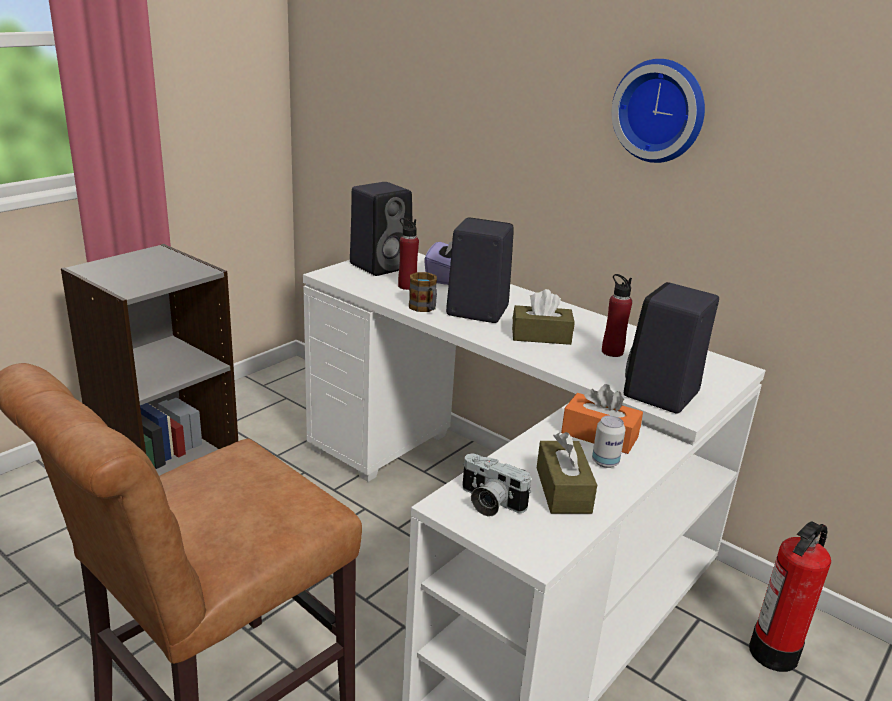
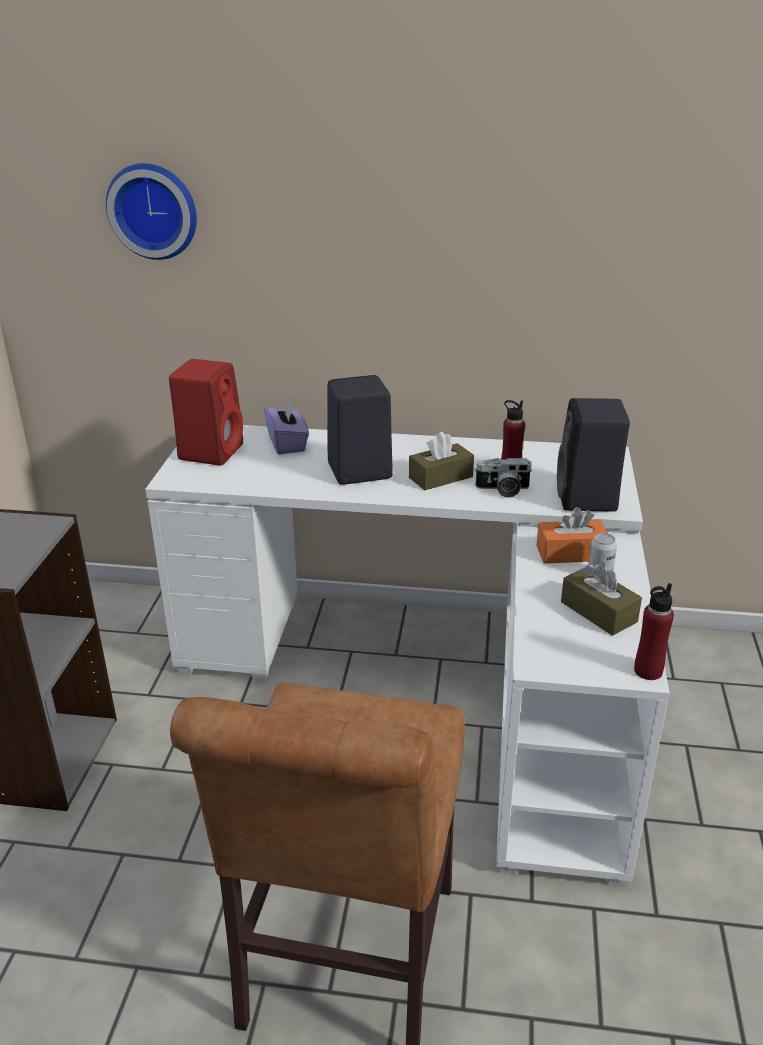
camera: 30 degrees left, 5 degrees up
black speaker [350,182,412,276] -> red speaker [169,359,243,466]
red bottle [398,218,419,290] -> red bottle moved to [634,583,674,680]
mug [409,272,437,312] -> none
camera [462,454,532,516] -> camera moved to [474,458,532,498]
wall clock [612,59,705,163] -> wall clock moved to [106,163,197,260]
fire extinguisher [749,521,831,672] -> none

